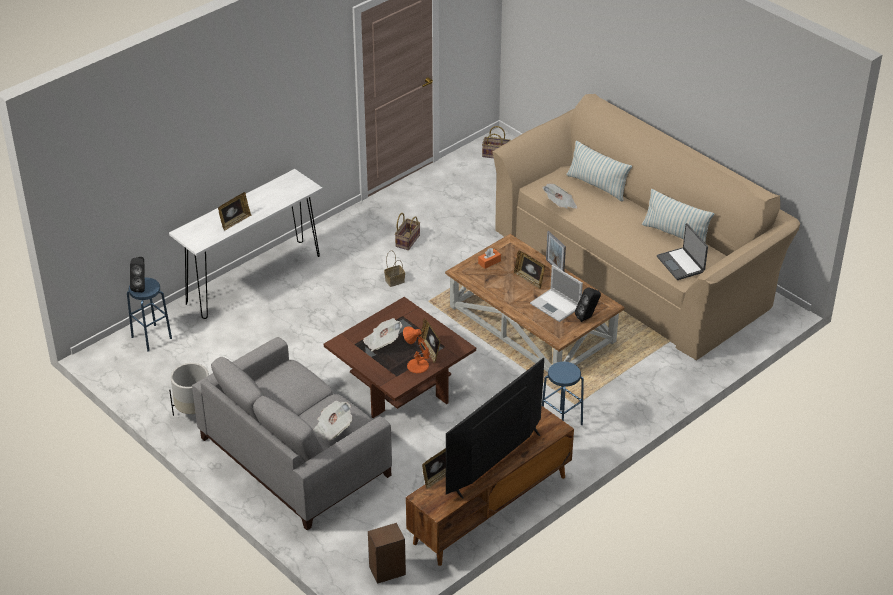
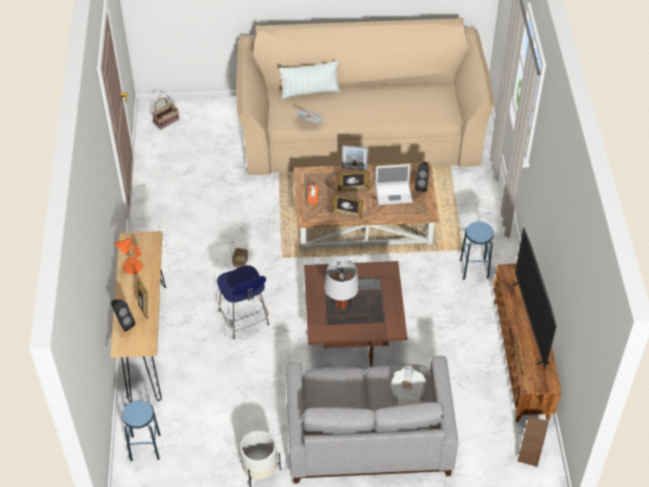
camera: 50 degrees left, 10 degrees up
black speaker [130,257,145,292] -> black speaker moved to [111,300,135,332]
white console table [169,169,323,319] -> brown console table [110,231,166,402]
newspaper [363,318,402,351] -> grey table lamp [324,258,359,315]
basket [395,213,420,250] -> none
orange table lamp [403,326,430,373] -> orange table lamp moved to [115,237,143,274]
picture frame [420,318,441,363] -> picture frame moved to [331,194,363,220]
pillow [642,189,714,242] -> none
laptop [657,223,708,280] -> none
none -> blue stool [217,265,269,339]

